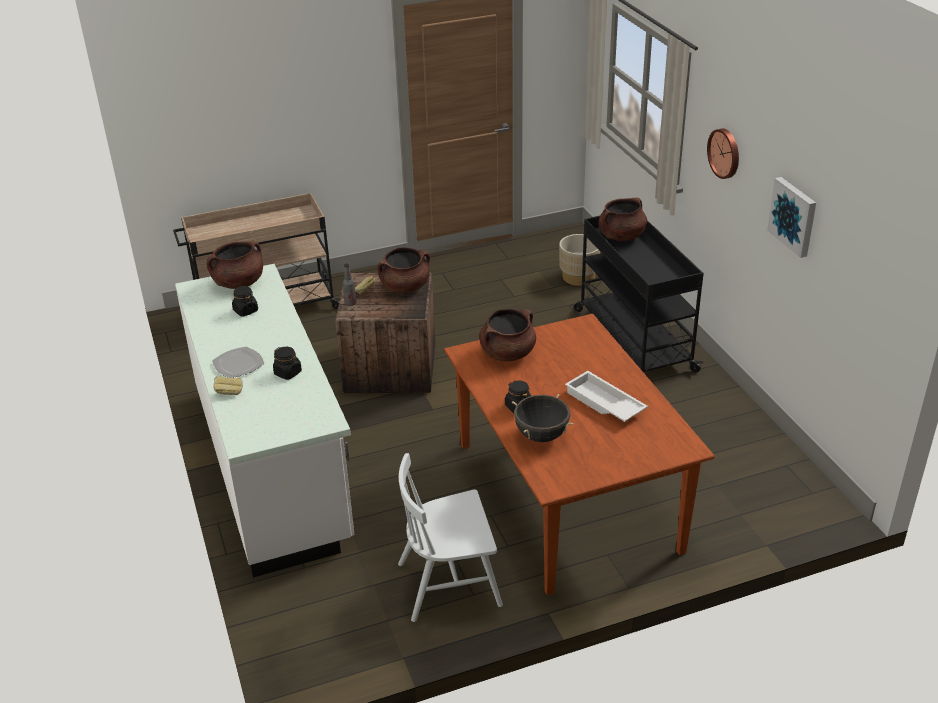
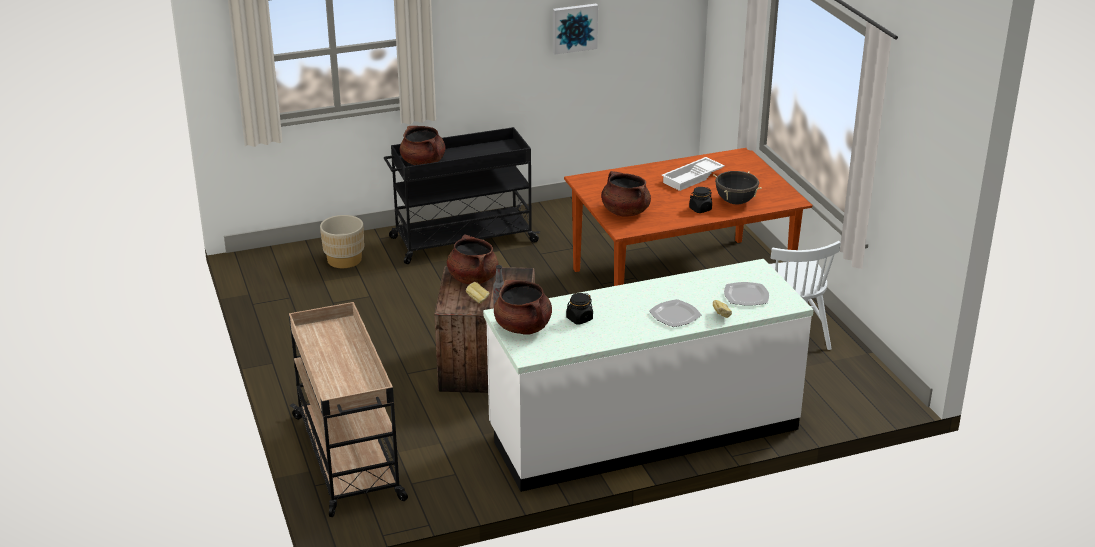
camera: 90 degrees left, 5 degrees down
black jar [273,347,302,380] -> none
wall clock [707,128,739,179] -> none
none -> plate [724,282,769,306]

